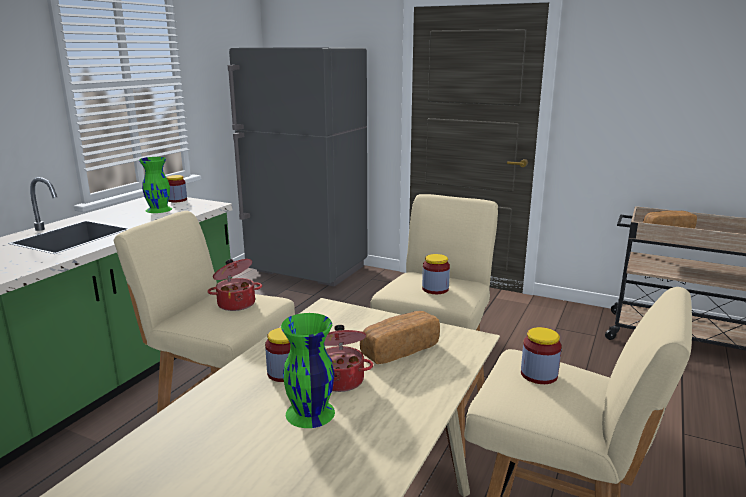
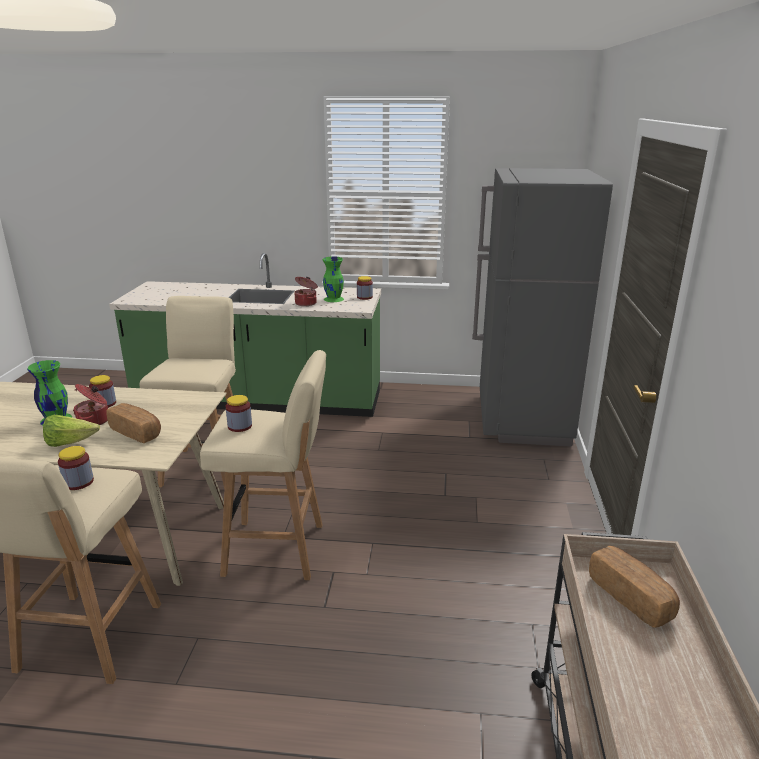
camera: 70 degrees right, 5 degrees up
cooking pot [208,259,262,311] -> cooking pot moved to [294,277,318,306]
none -> lettuce [43,414,100,447]

